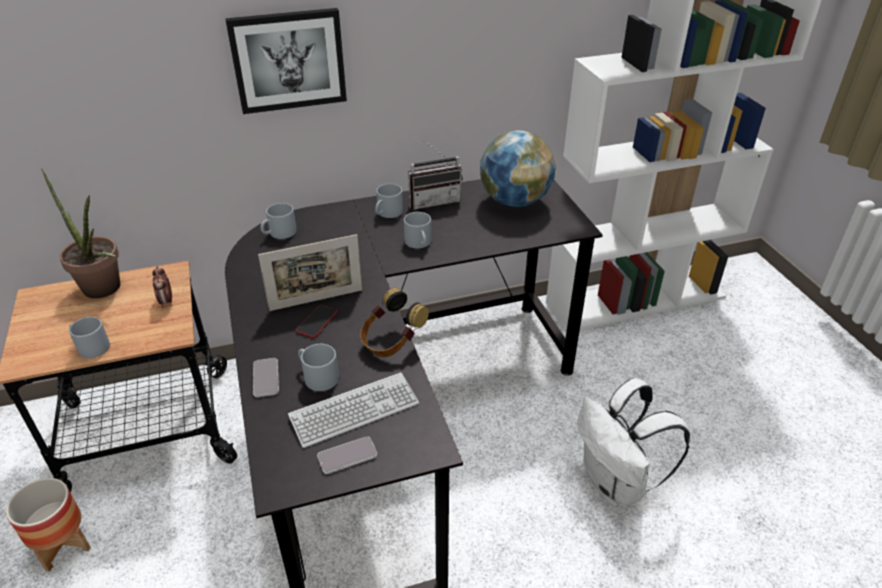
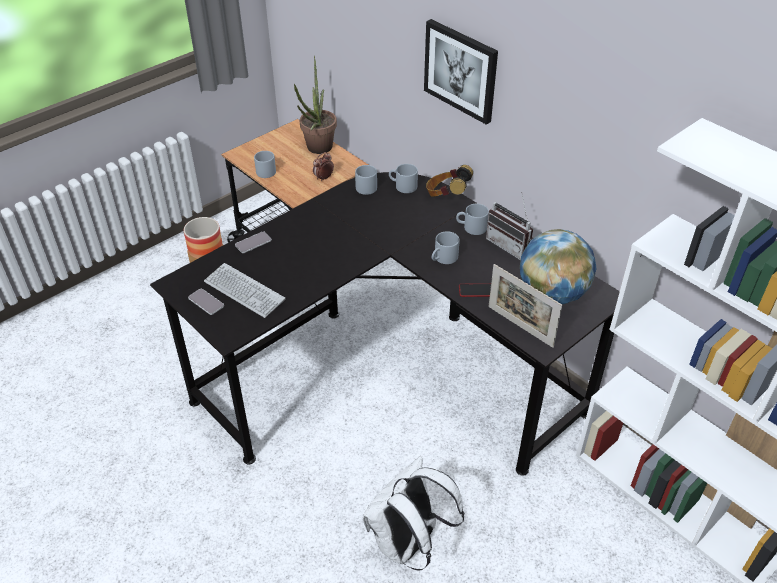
camera: 65 degrees right, 5 degrees up
picture frame [258,234,362,311] -> picture frame moved to [489,264,562,348]
phone [296,305,338,338] -> phone moved to [459,283,491,297]
grey mug [298,344,339,391] -> grey mug moved to [355,165,377,195]
headphones [360,288,429,357] -> headphones moved to [426,165,473,197]

